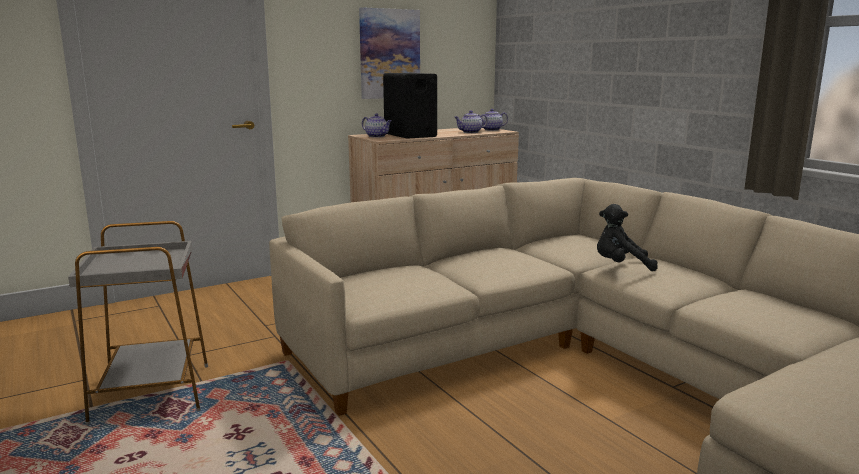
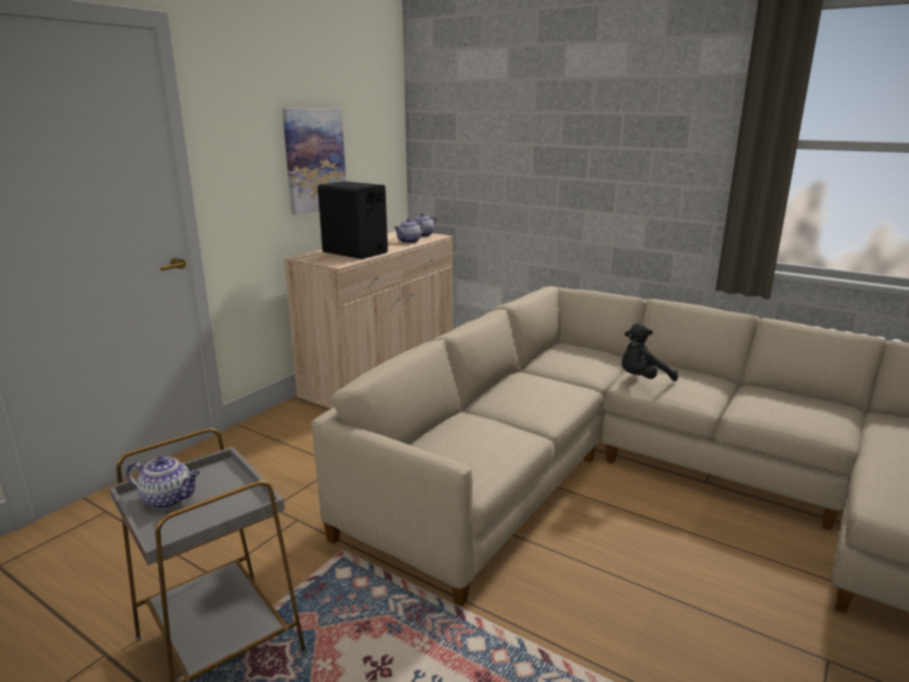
camera: 25 degrees left, 5 degrees up
teapot [362,113,392,138] -> teapot moved to [126,457,200,509]

